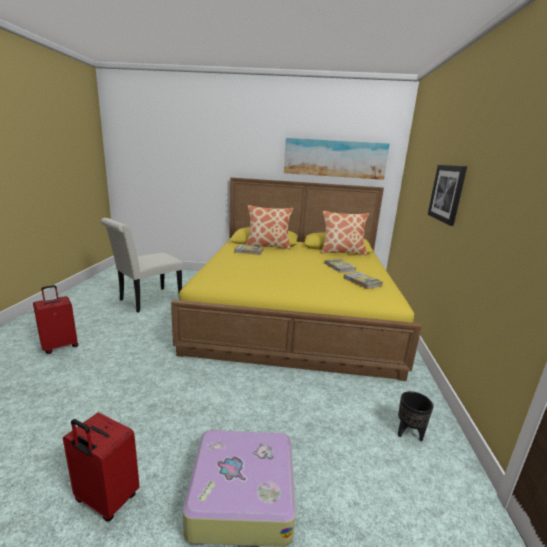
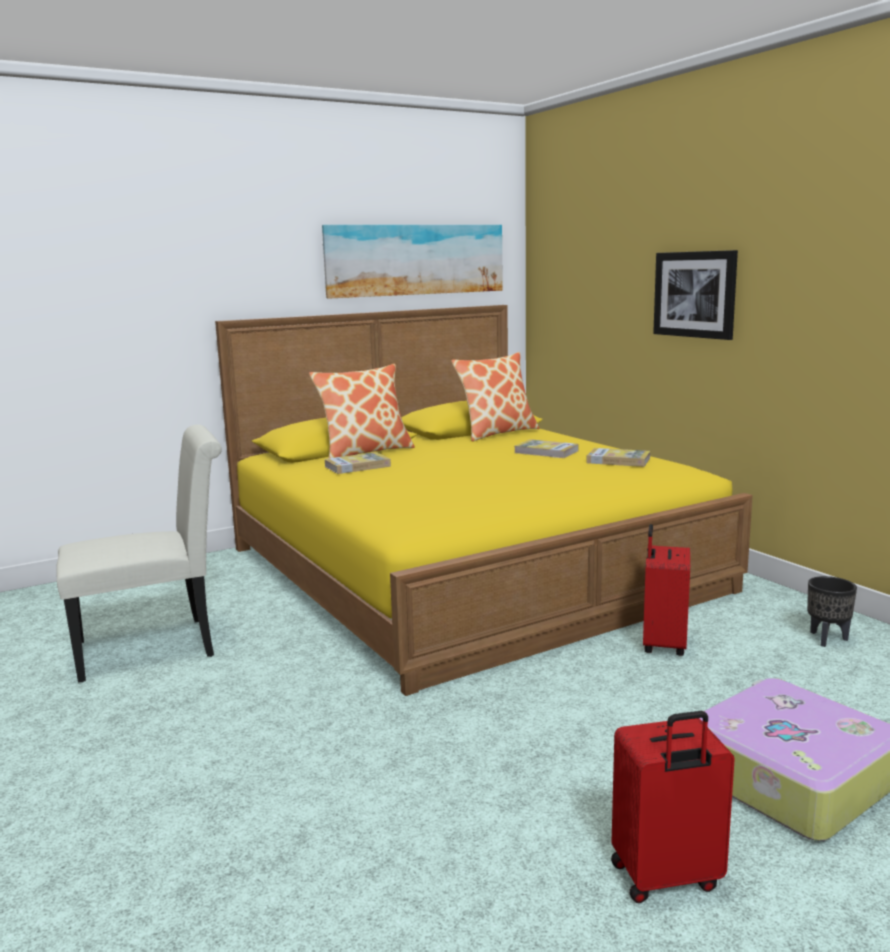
camera: 35 degrees left, 5 degrees down
red suitcase [33,285,78,354] -> red suitcase moved to [643,524,690,656]
white chair [100,218,183,313] -> white chair turned 120 degrees counterclockwise [56,424,222,683]

